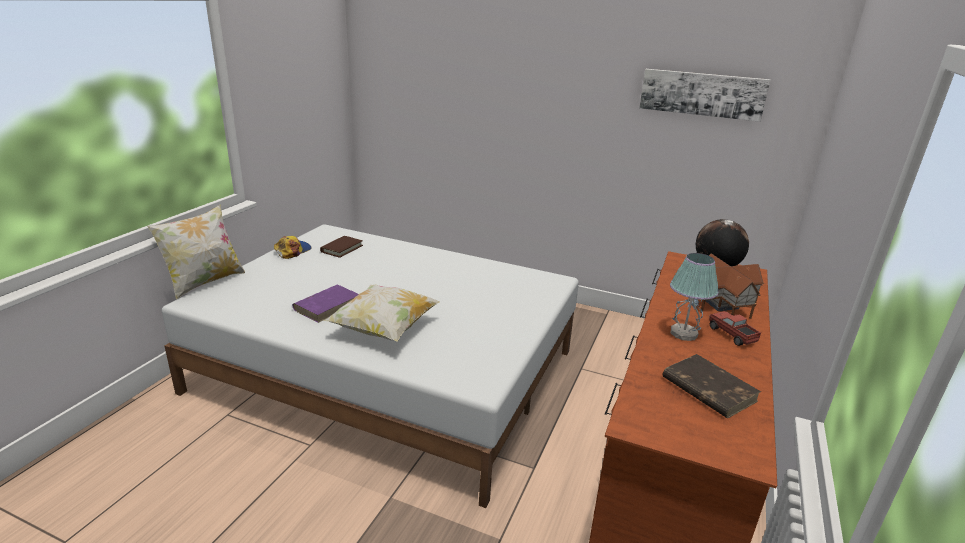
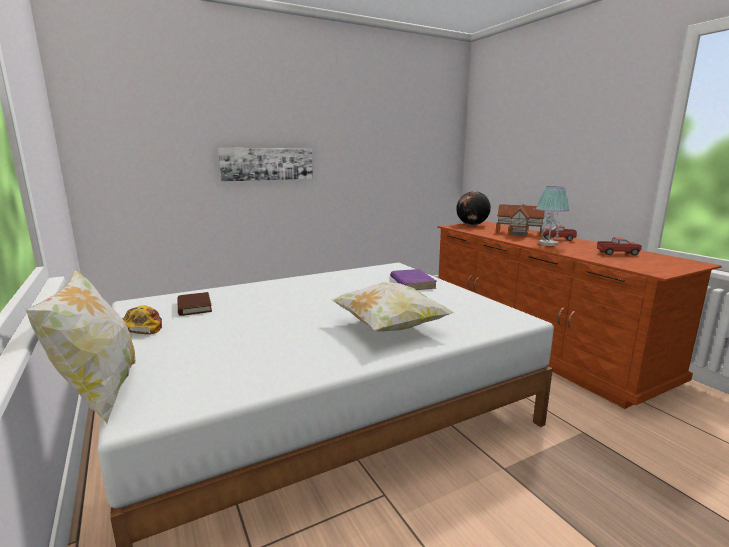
camera: 50 degrees left, 10 degrees down
purple book [292,285,359,323] -> purple book moved to [390,269,437,290]
picture [639,69,771,122] -> picture moved to [218,148,313,182]
brown book [663,354,761,418] -> toy truck [597,237,642,256]

